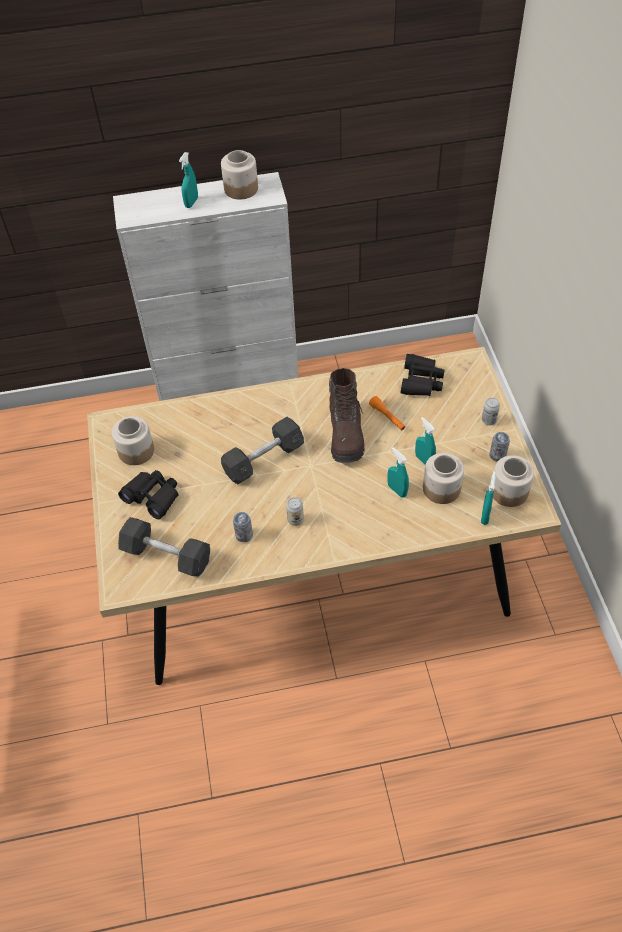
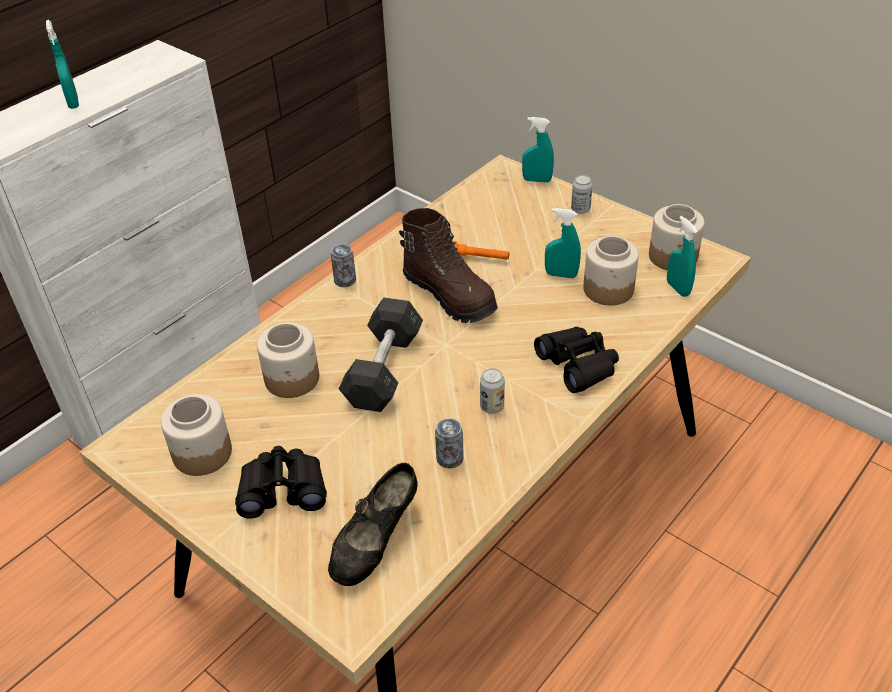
camera: 40 degrees left, 10 degrees down
grey dumbbell [118,517,210,577] -> black shoe [328,463,418,586]
jar [221,150,258,200] -> jar moved to [257,323,319,398]
turquoise spray bottle [387,447,409,497] -> turquoise spray bottle moved to [522,117,554,183]
black binoculars [400,354,445,396] -> black binoculars moved to [534,327,619,393]
can [490,432,510,462] -> can moved to [331,244,356,287]

